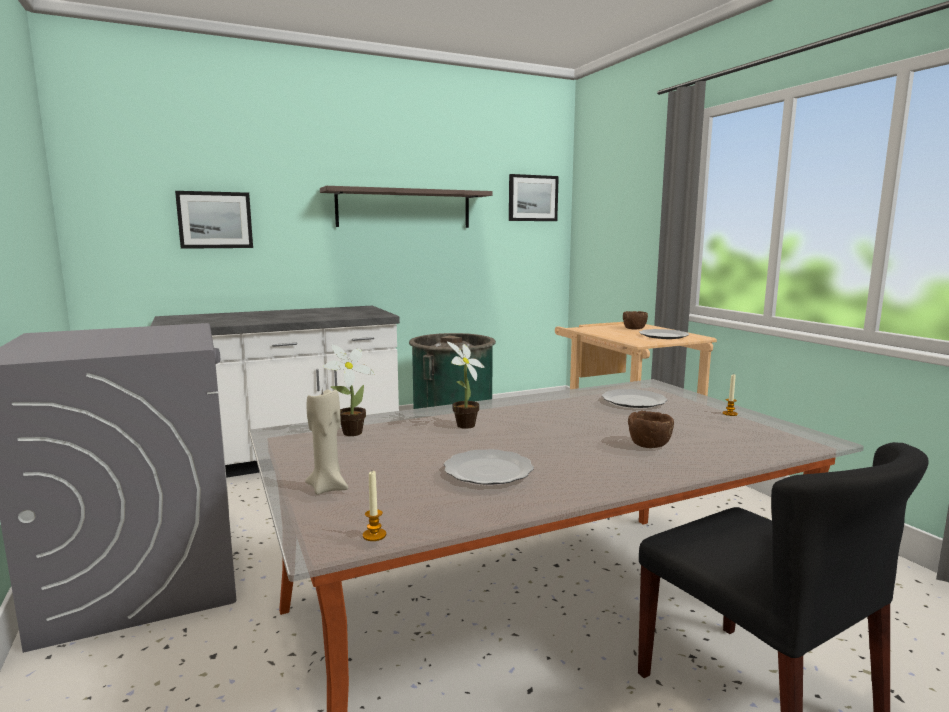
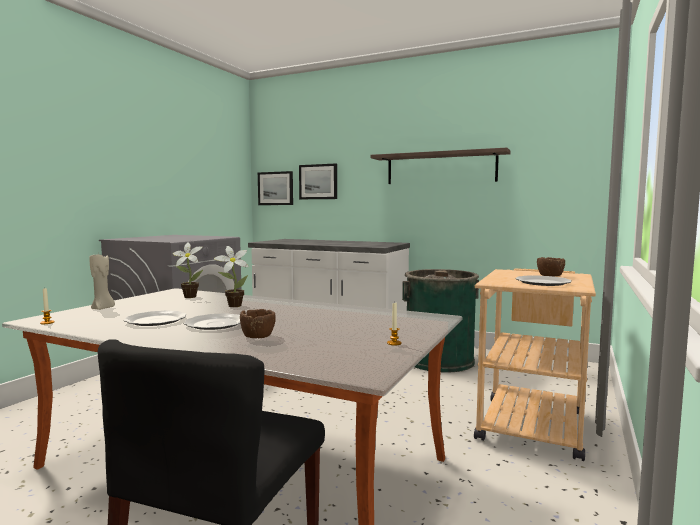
camera: 50 degrees right, 5 degrees down
picture [509,174,559,221] -> picture moved to [258,171,293,205]
plate [602,389,667,408] -> plate moved to [184,313,240,330]

